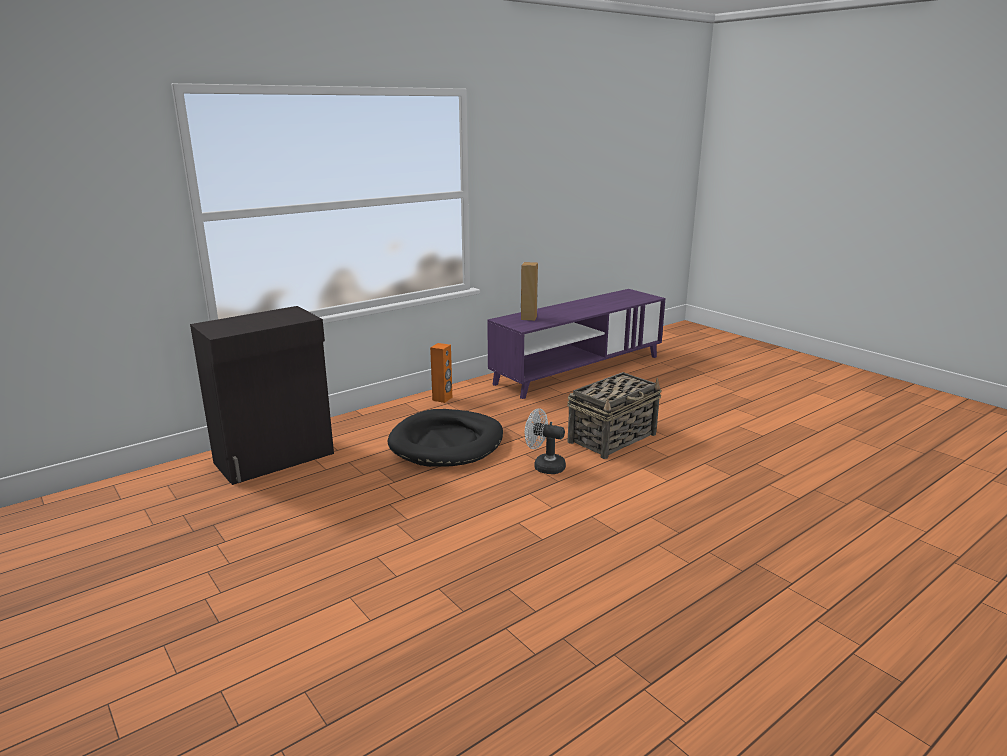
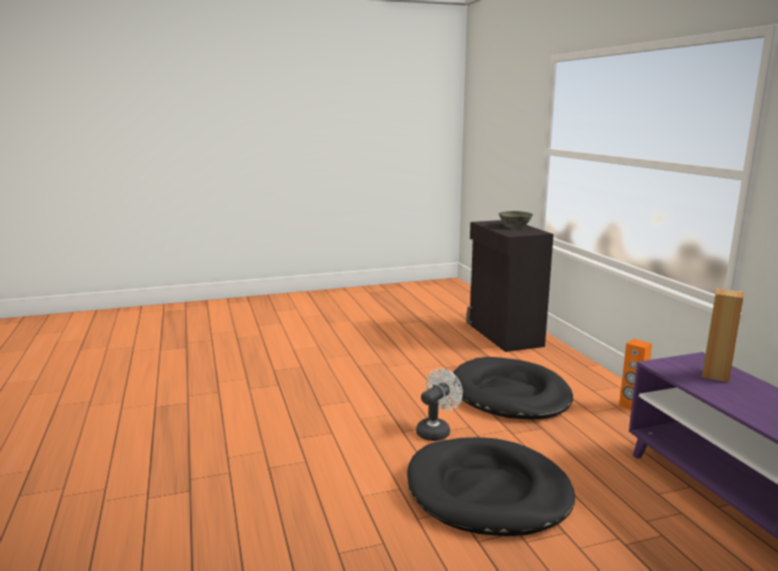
camera: 110 degrees right, 5 degrees down
basket [567,372,661,459] -> black dog bed [407,437,575,537]
none -> grey bowl [498,211,533,228]

